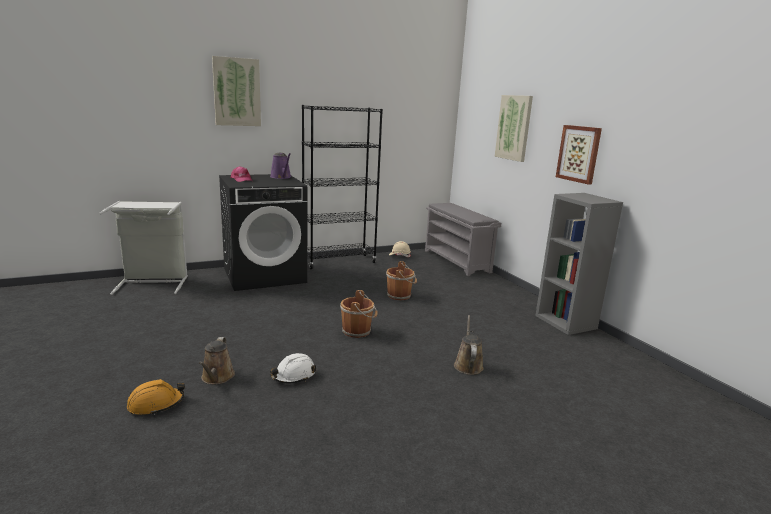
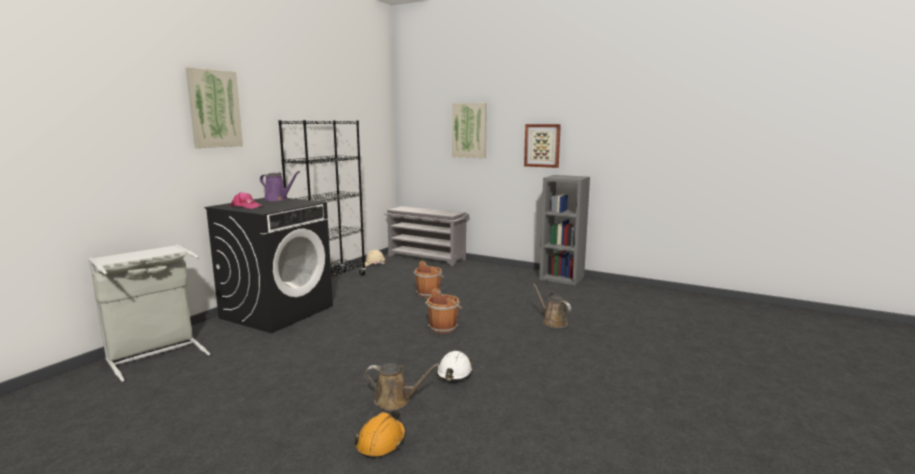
camera: 35 degrees left, 5 degrees down
brown watering can [199,337,235,384] -> brown watering can turned 45 degrees counterclockwise [365,363,440,410]

